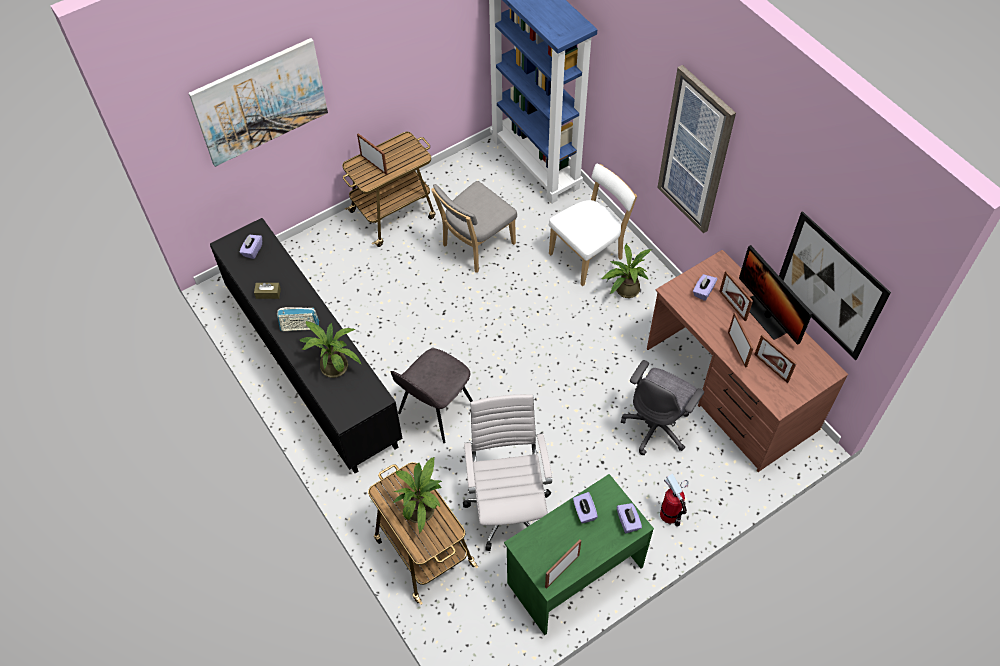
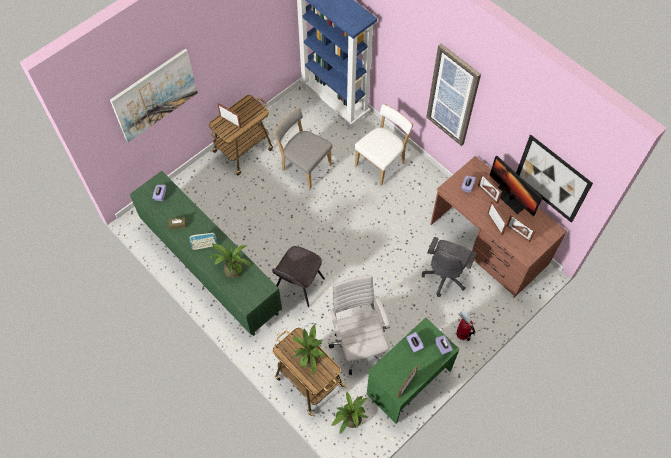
camera: 10 degrees left, 5 degrees up
black cabinet [210,218,402,473] -> green cabinet [130,171,282,336]
grey chair [431,181,517,273] -> grey chair turned 90 degrees clockwise [274,108,333,189]
potted plant [602,244,652,298] -> potted plant moved to [332,392,368,434]

